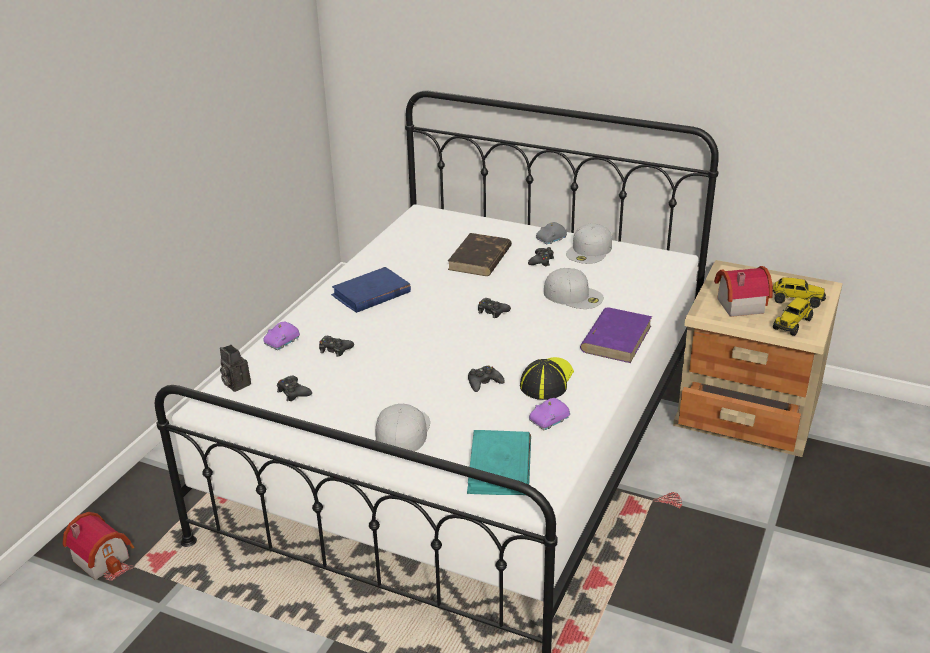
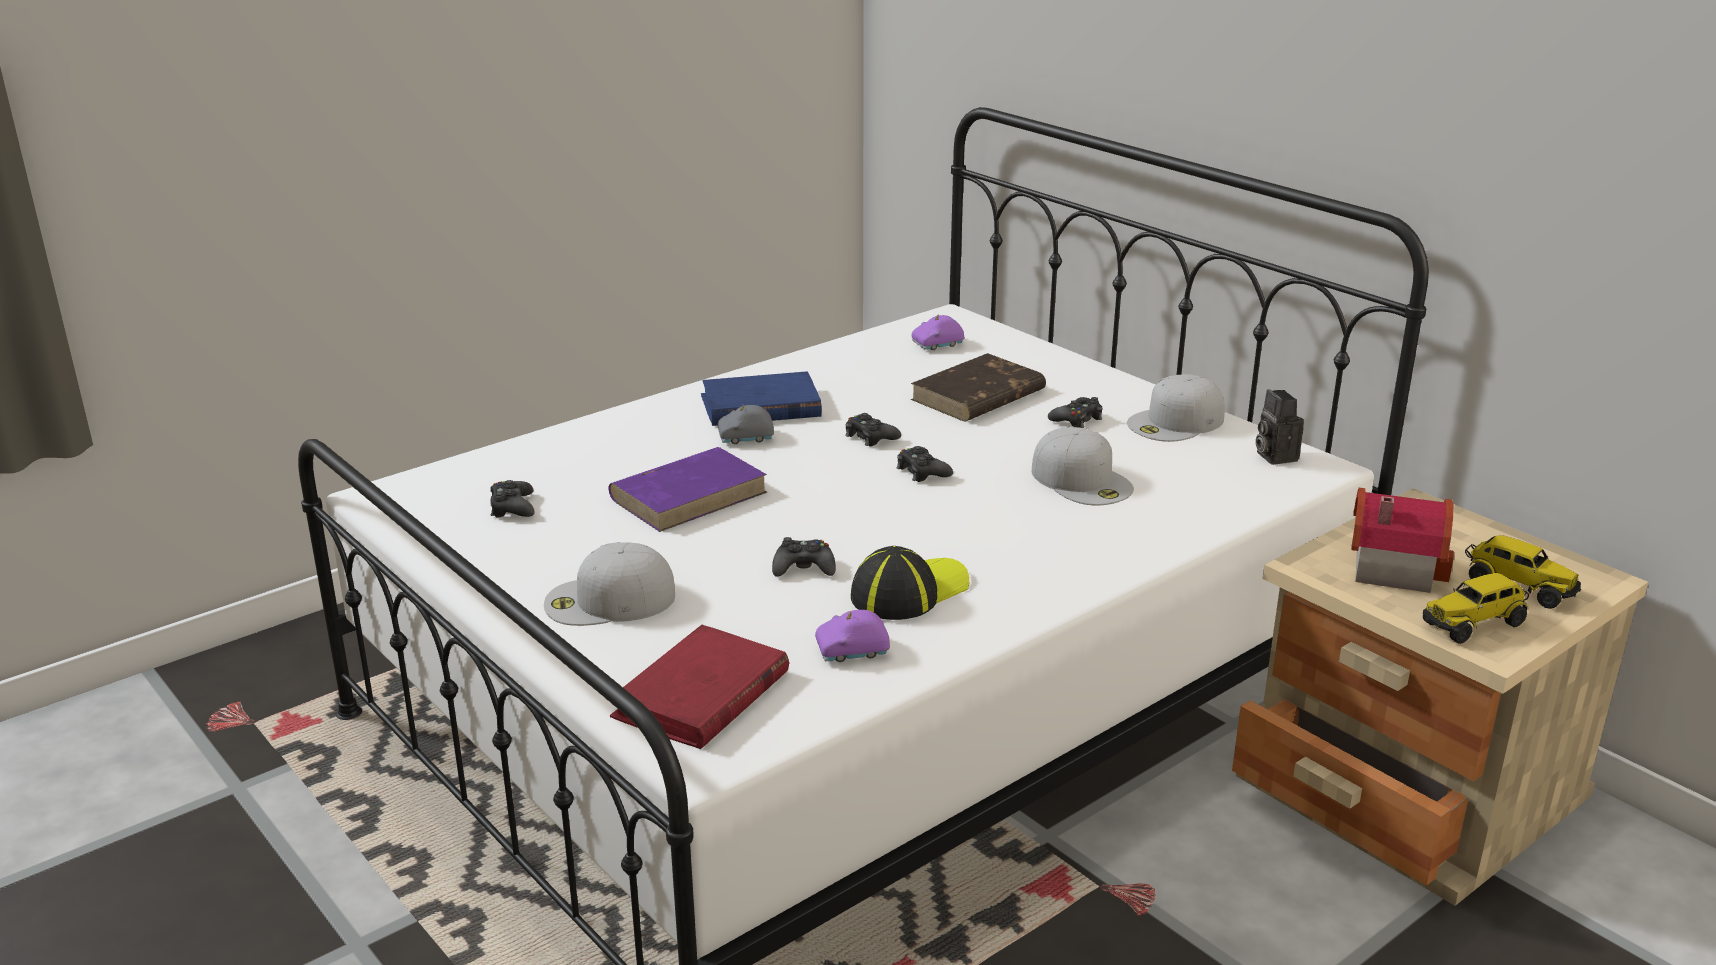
camera: 25 degrees right, 5 degrees down
toy house [63,512,134,580] -> none
camera [220,345,251,392] -> camera moved to [1255,389,1304,465]
purple toy car [263,322,300,350] -> purple toy car moved to [911,314,965,350]
black game controller [319,336,354,357] -> black game controller moved to [846,413,901,447]
white cap [376,404,430,452] -> white cap turned 135 degrees counterclockwise [544,542,675,626]
turquoise book [467,430,531,495] -> red book [610,625,789,749]
grey toy car [536,222,567,244] -> grey toy car moved to [718,405,774,444]
purple book [580,307,652,363] -> purple book moved to [609,447,767,532]

